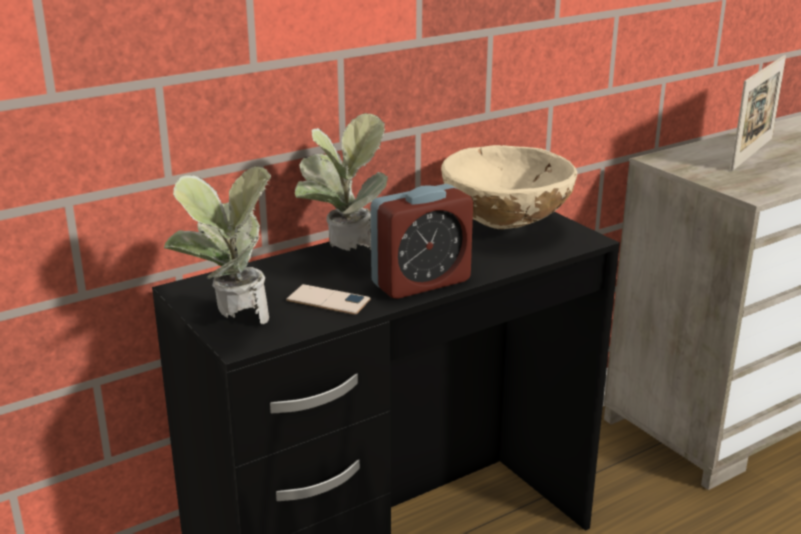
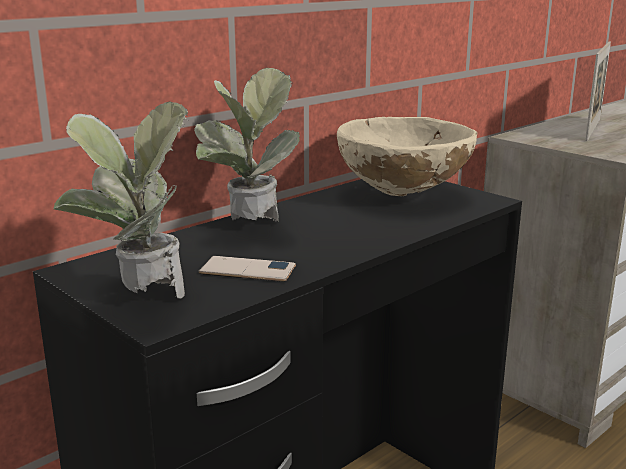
camera: 10 degrees left, 5 degrees down
alarm clock [371,184,473,299] -> none

